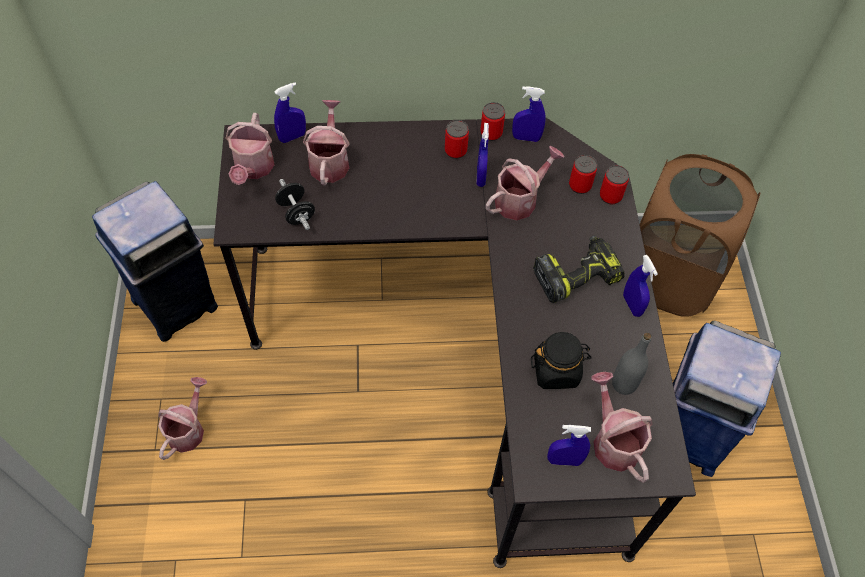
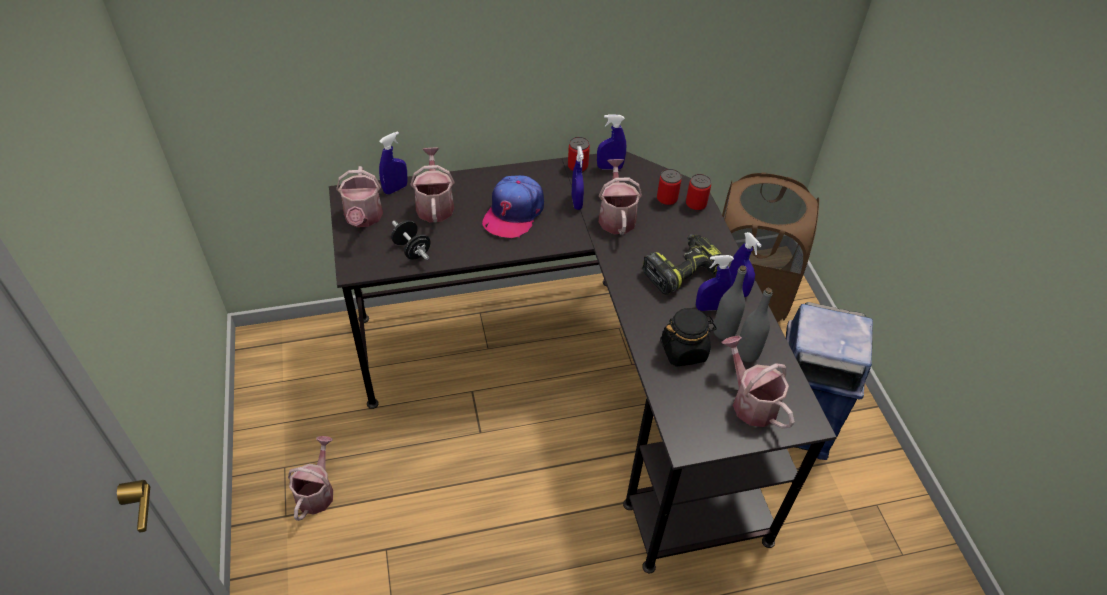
camera: 10 degrees left, 10 degrees down
blue trash can [92,181,218,342] -> none
can [445,120,469,159] -> none
watering can [486,146,565,220] -> watering can turned 45 degrees counterclockwise [598,159,642,235]
blue spray bottle [547,425,591,466] -> blue spray bottle moved to [696,255,734,311]
none -> cap [482,175,544,238]
none -> grey bottle [713,265,746,340]

